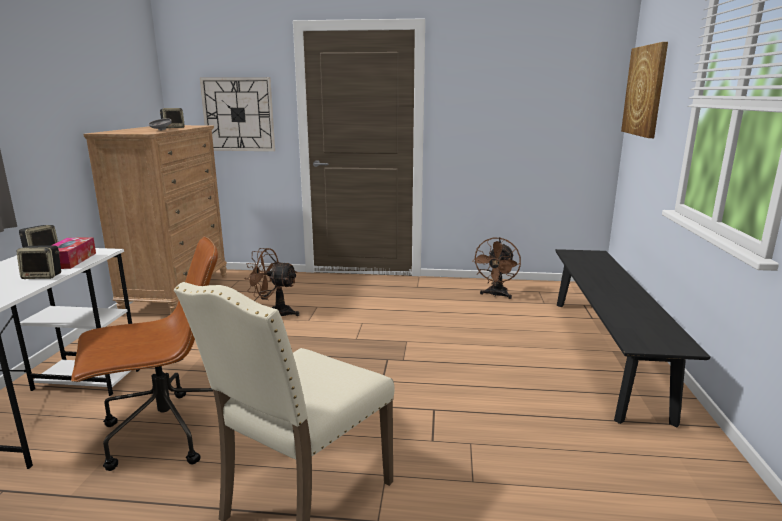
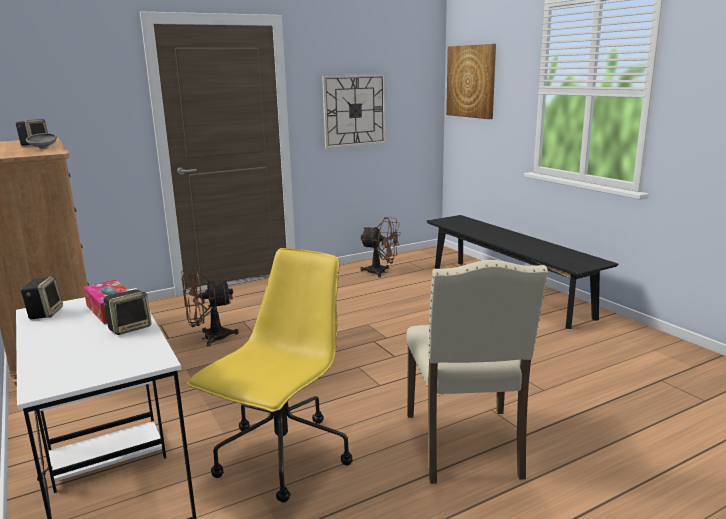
camera: 35 degrees left, 0 degrees up
brown office chair [71,237,218,471] -> yellow office chair [187,248,353,503]
wall clock [200,77,275,151] -> wall clock moved to [322,74,386,149]
brown fan [472,237,521,299] -> brown fan turned 60 degrees counterclockwise [360,217,401,277]

